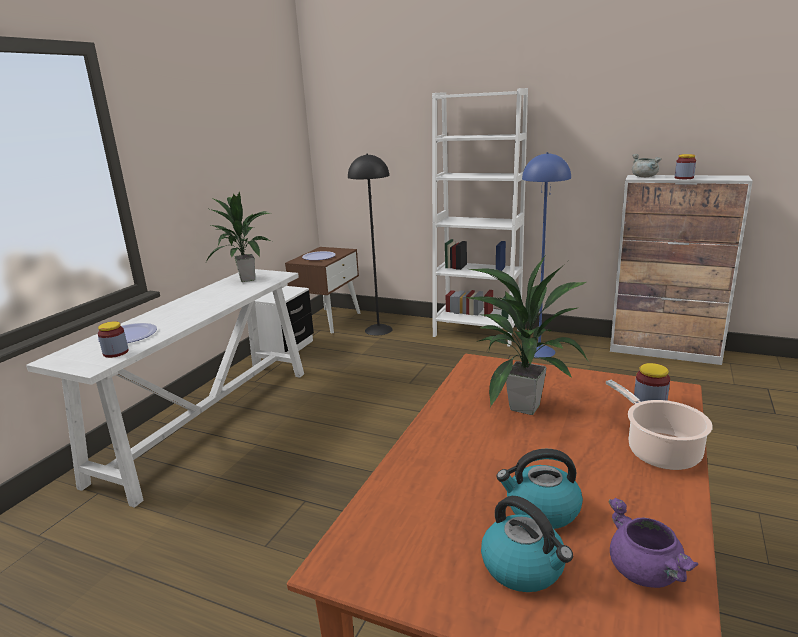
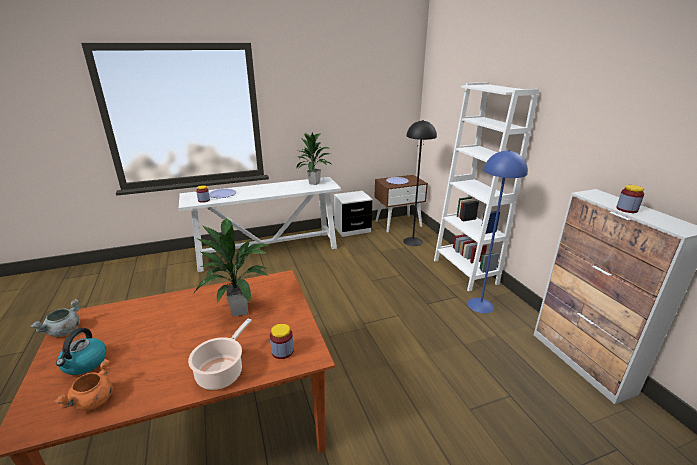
camera: 45 degrees right, 5 degrees up
kettle [496,449,583,529] -> none
purple cooking pot [609,498,698,588] -> orange cooking pot [54,359,113,411]
grey cooking pot [632,154,662,177] -> grey cooking pot moved to [30,299,80,337]

